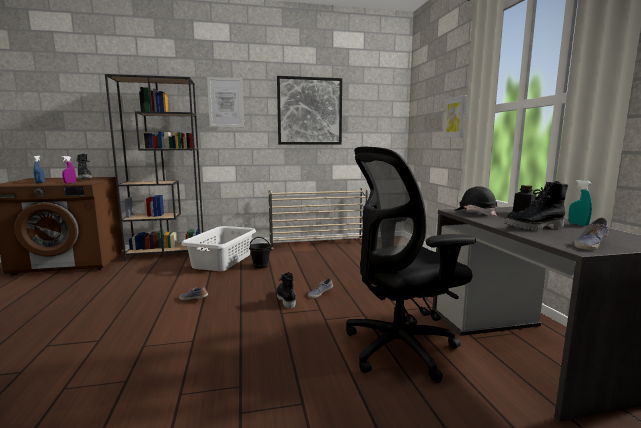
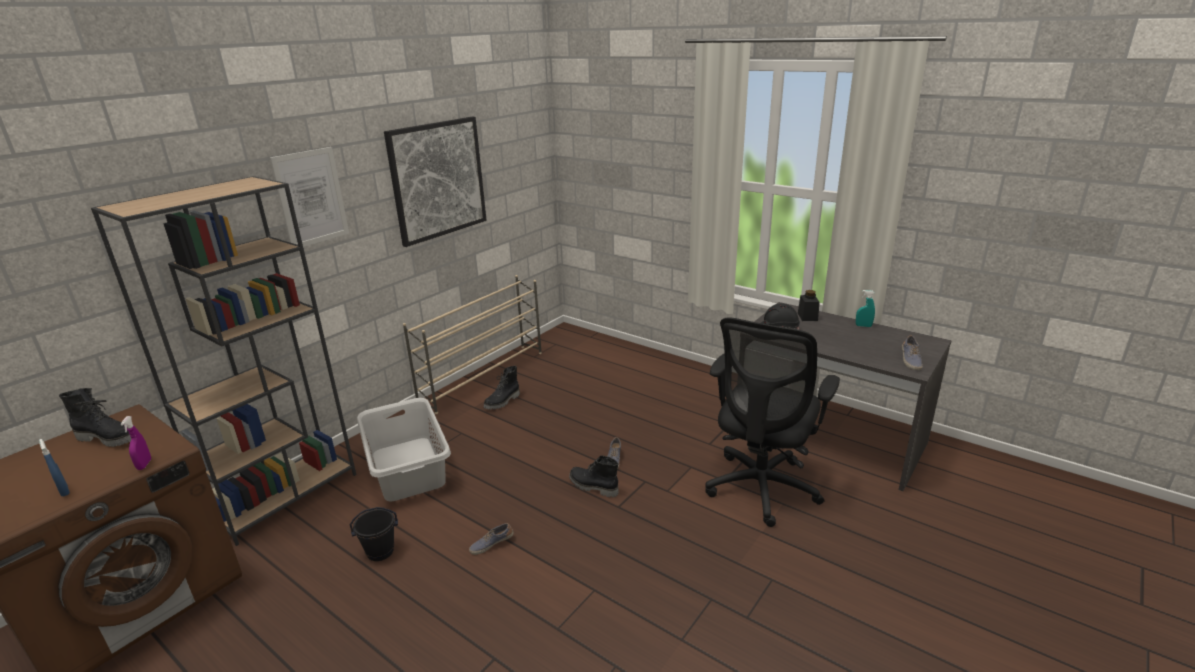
camera: 40 degrees left, 15 degrees up
black bucket [249,237,272,268] -> black bucket moved to [349,507,398,561]
picture [443,95,467,138] -> none
black boot [504,181,568,230] -> black boot moved to [484,366,520,410]

